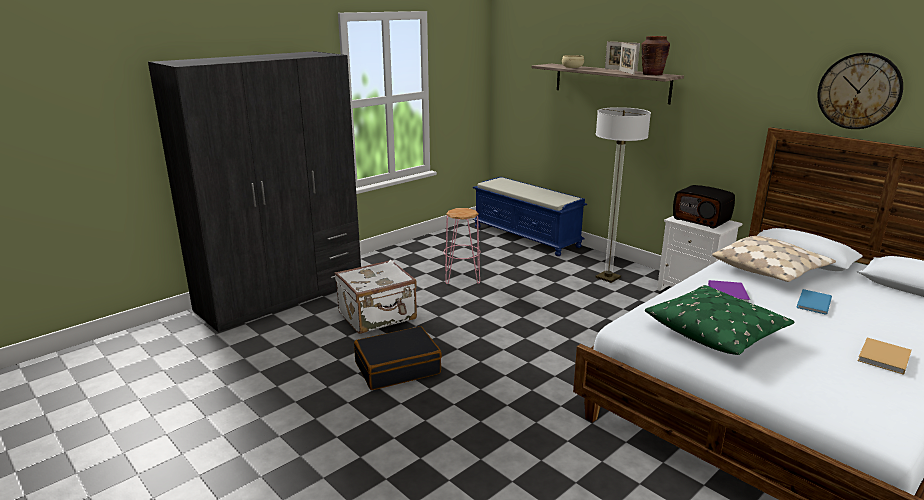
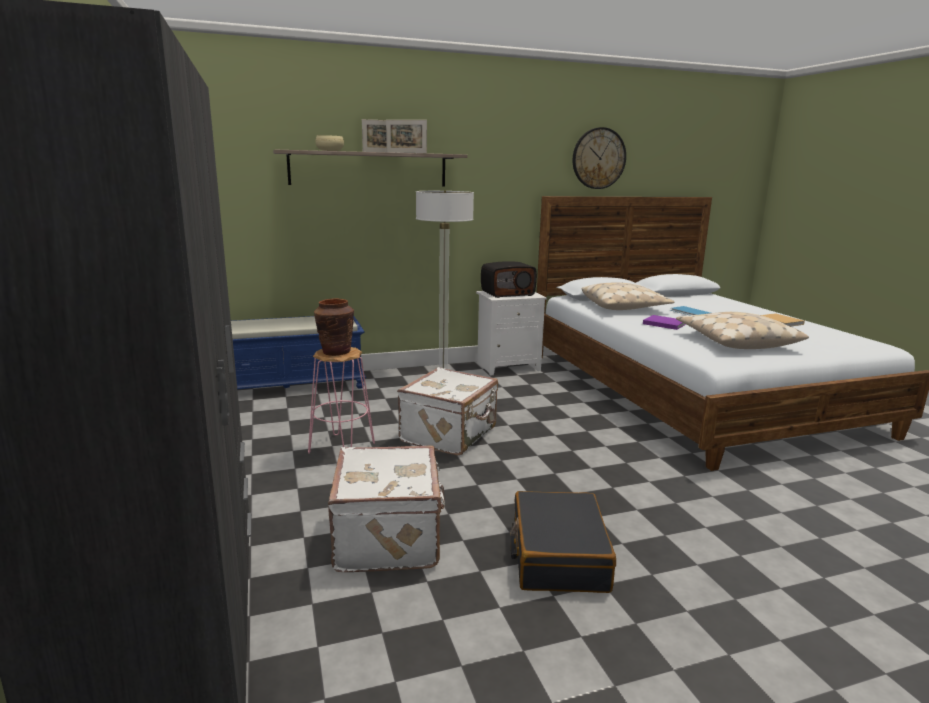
camera: 65 degrees left, 5 degrees down
brown vase [641,36,670,75] -> brown vase moved to [314,299,354,356]
green pillow [645,285,794,355] -> beige pillow [676,312,809,349]
none -> white suitcase [397,367,498,456]

